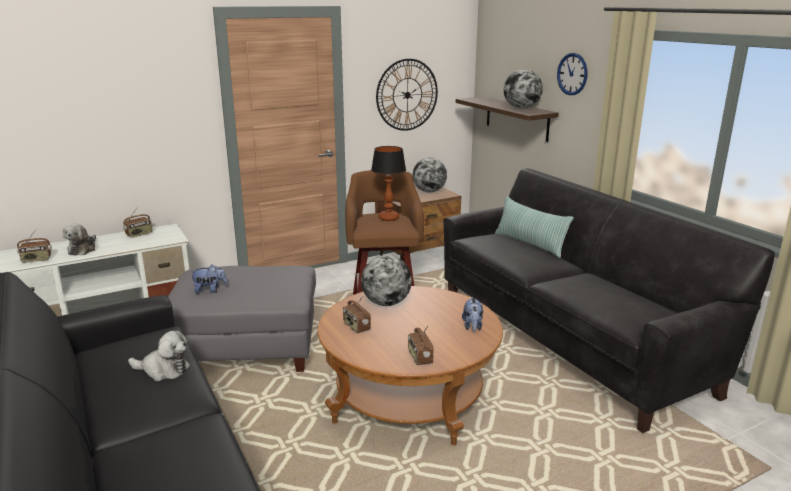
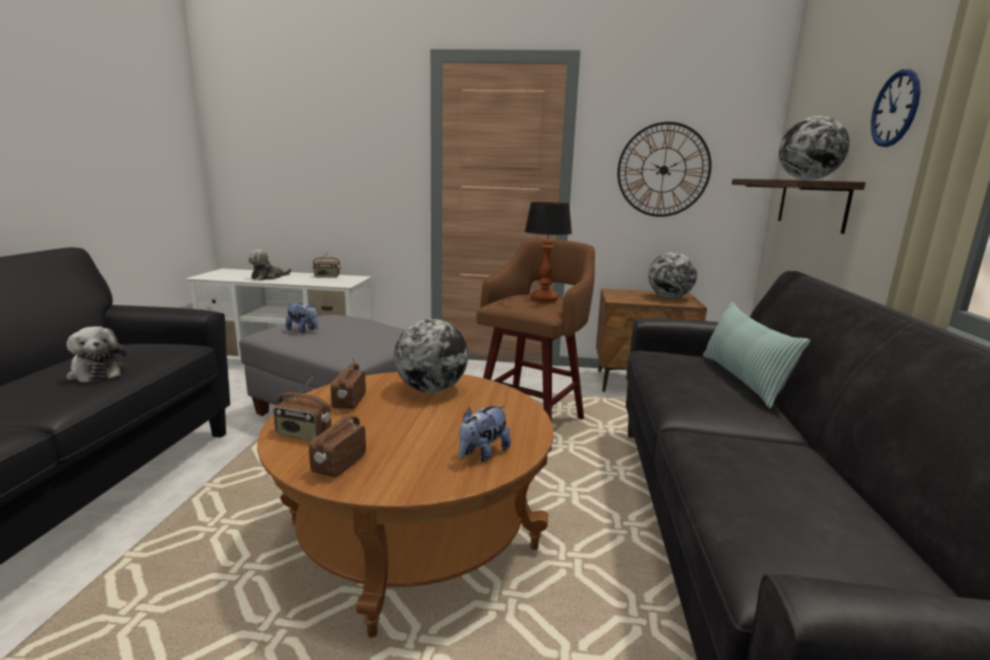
camera: 35 degrees right, 5 degrees down
radio [17,230,52,262] -> radio moved to [273,377,331,440]

